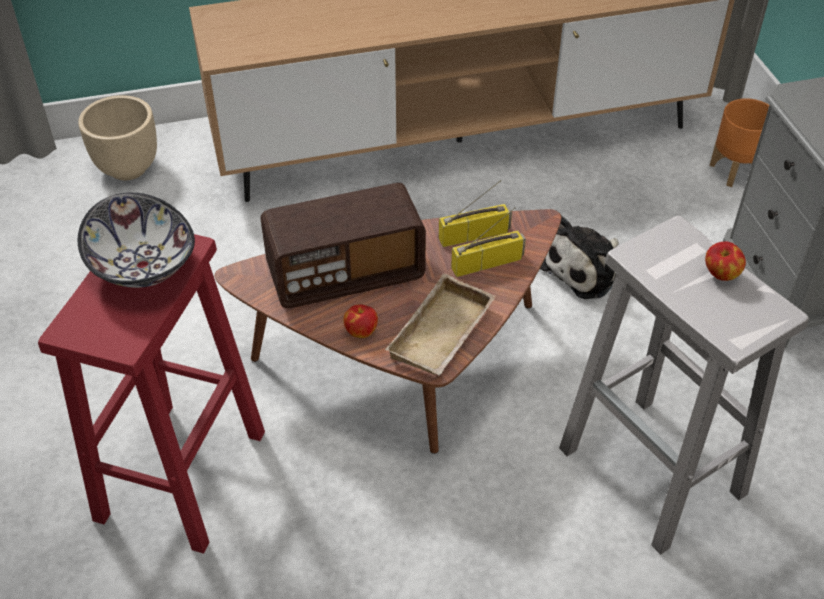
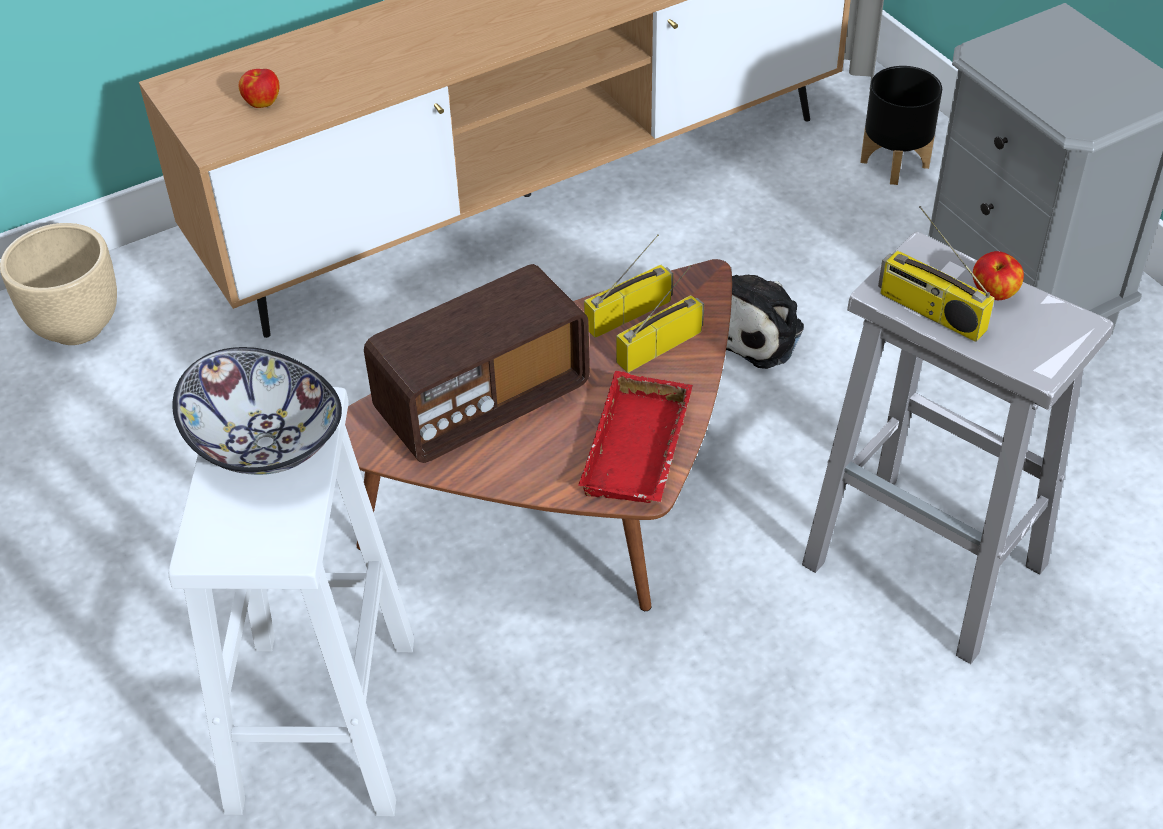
camera: 15 degrees left, 0 degrees up
red stool [38,234,265,554] -> white stool [169,387,414,816]
apple [343,304,378,338] -> apple moved to [239,69,280,108]
beige tray [385,273,496,375] -> red tray [578,371,693,503]
orange planter [709,98,769,187] -> black planter [860,66,942,185]
none -> radio [878,206,995,342]

